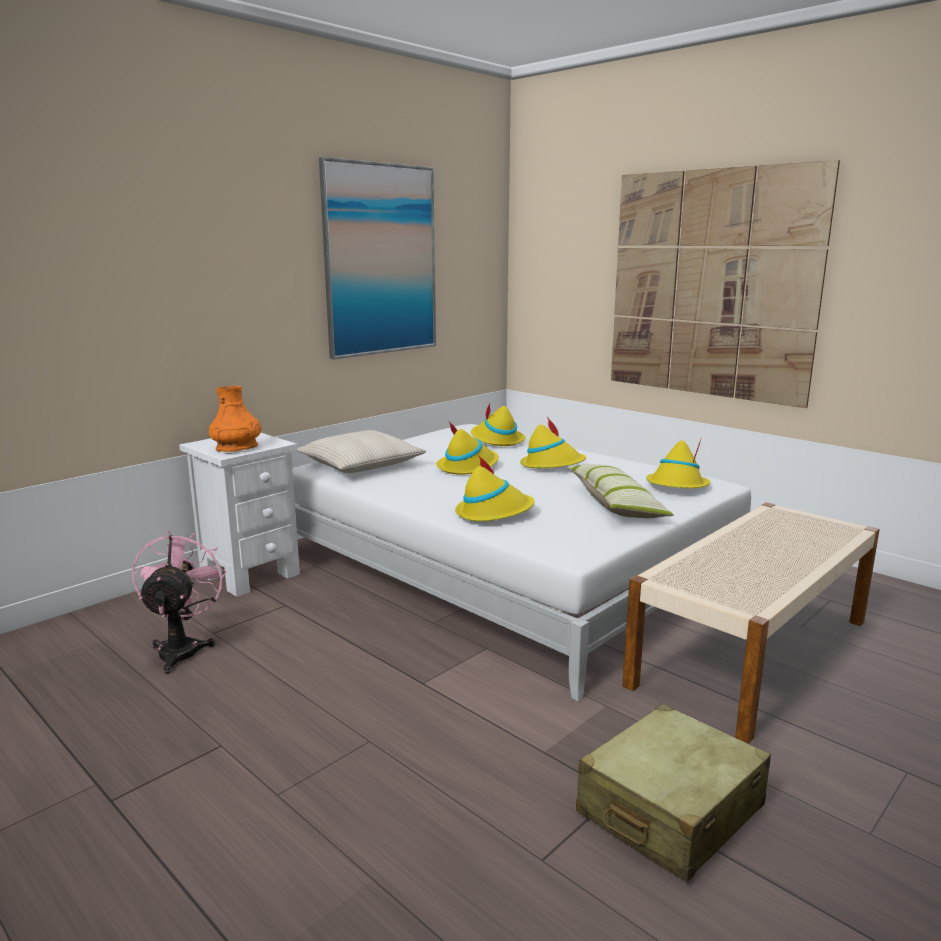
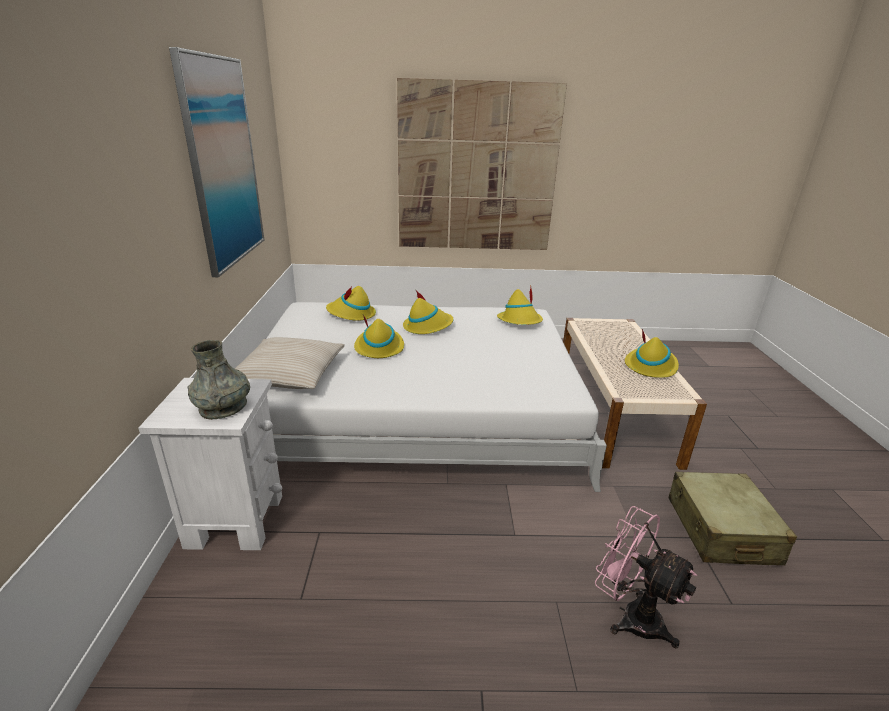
camera: 45 degrees left, 10 degrees up
pink fan [132,531,227,674] -> pink fan moved to [595,506,697,649]
orange vase [209,386,261,452] -> grey vase [188,340,250,420]
yellow hat [455,455,534,521] -> yellow hat moved to [625,329,679,378]
pillow [567,464,674,518] -> none

